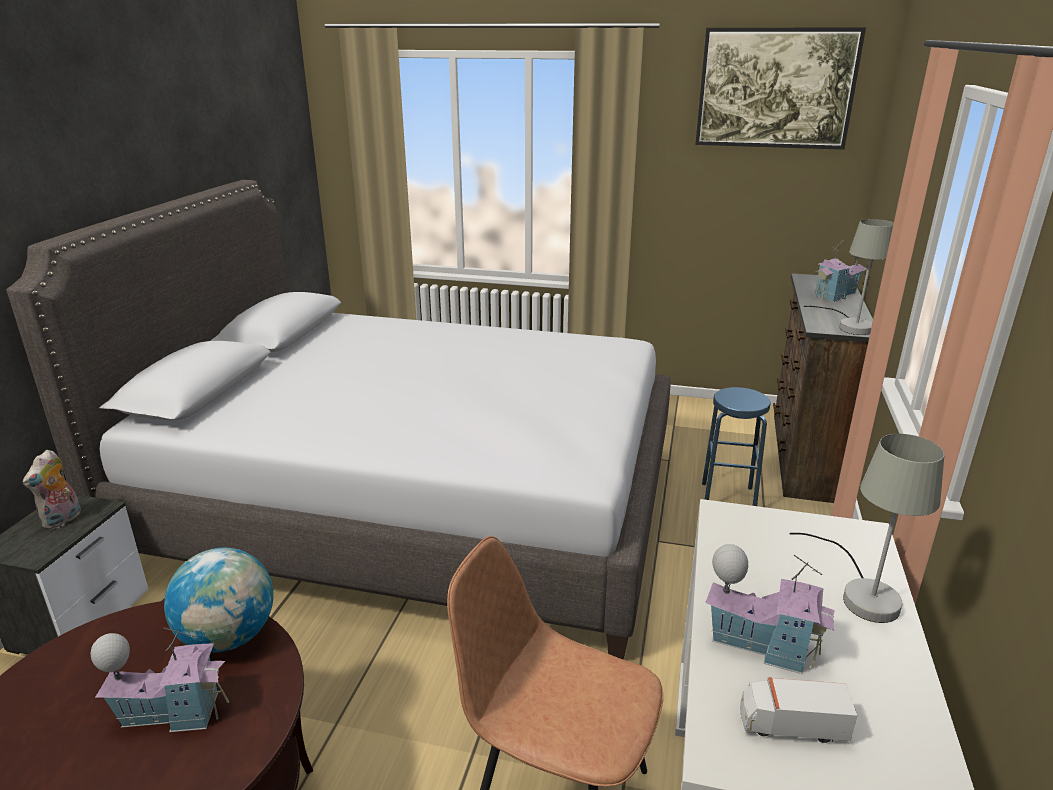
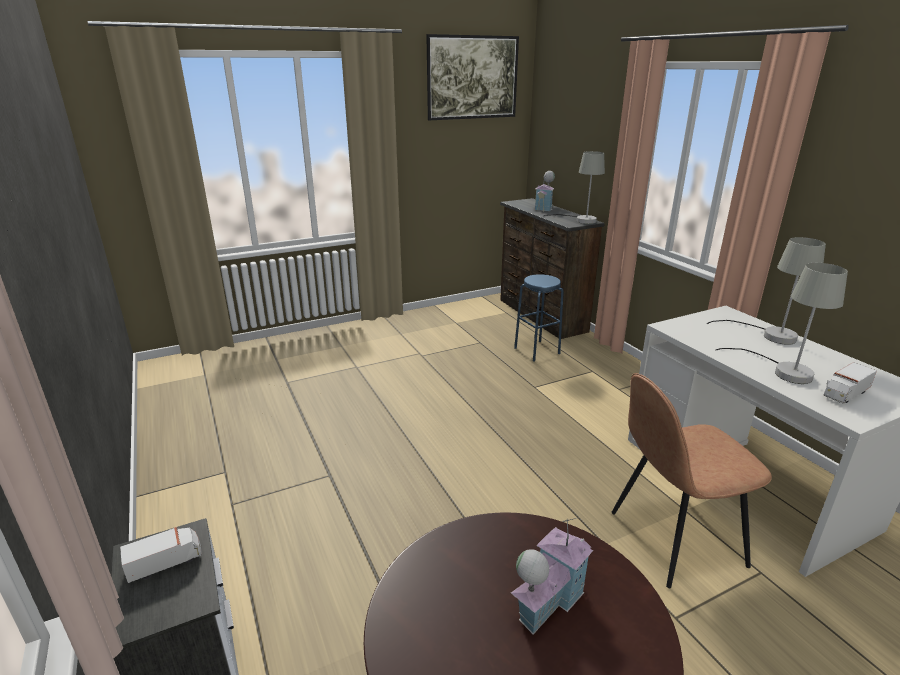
camera: 40 degrees left, 0 degrees up
grey bed [6,180,670,659] -> none
plush toy [23,450,81,530] -> toy truck [120,527,202,583]
globe [164,548,274,653] -> none
toy house [705,544,835,674] -> grey table lamp [715,263,848,384]

